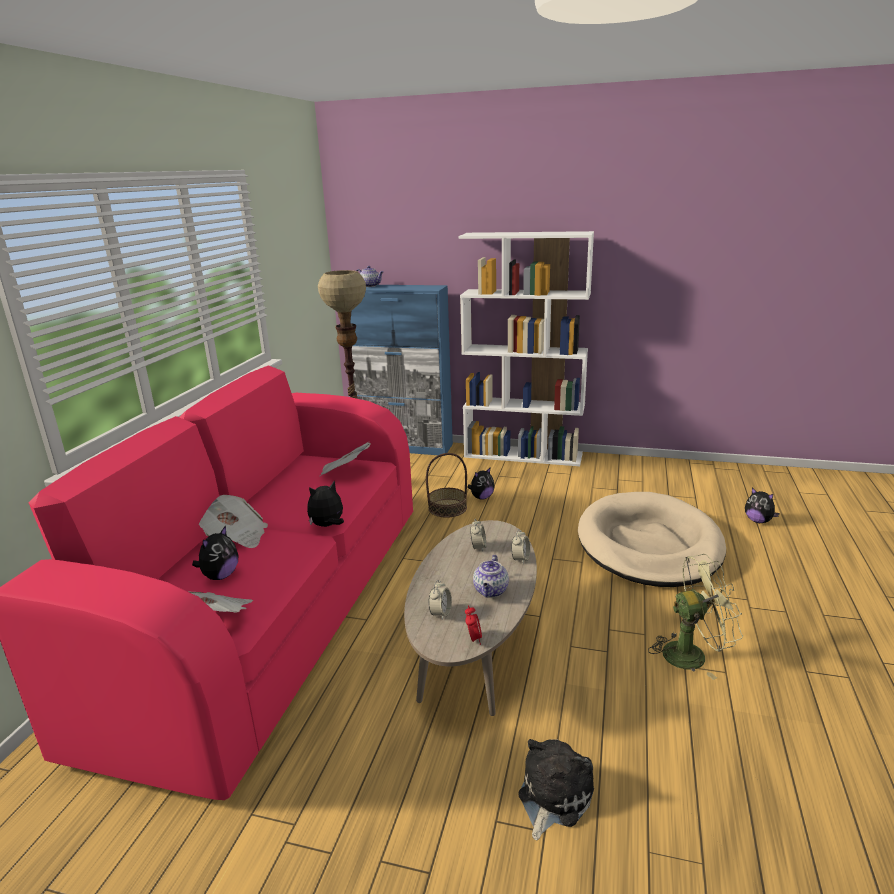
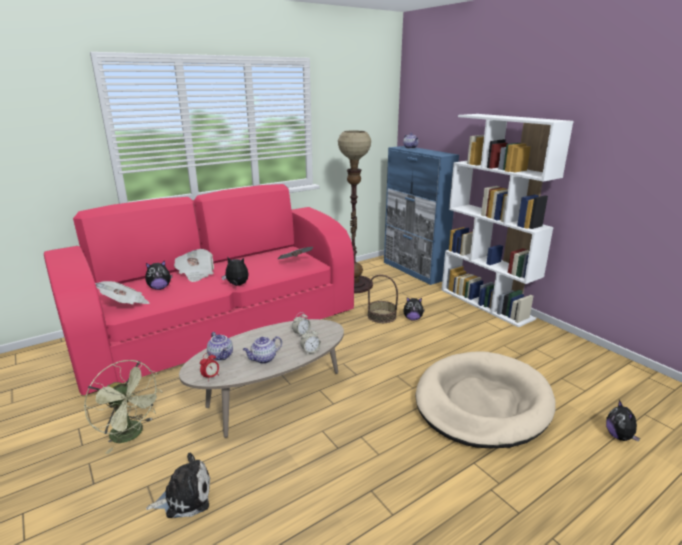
camera: 40 degrees right, 0 degrees up
alarm clock [429,580,452,620] -> teapot [207,332,233,361]
green fan [648,554,743,680] -> green fan moved to [84,360,162,454]

